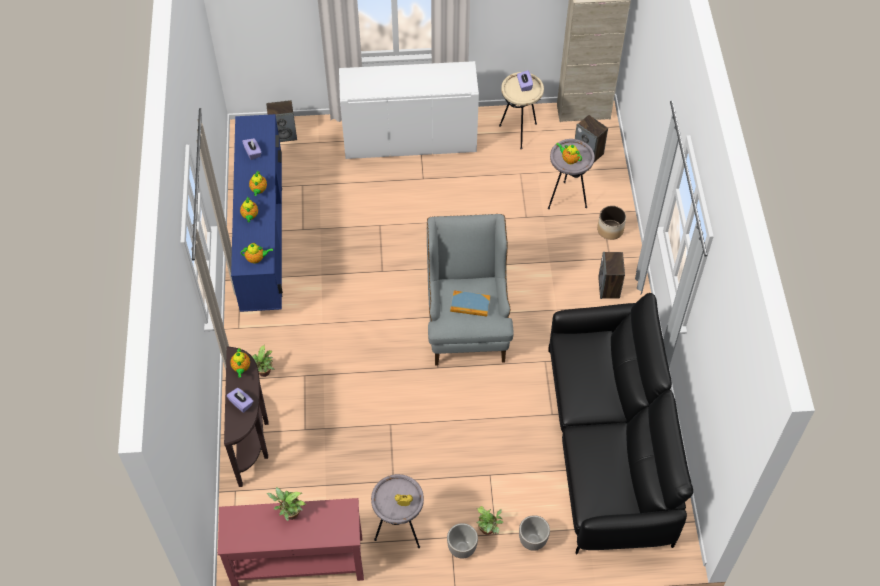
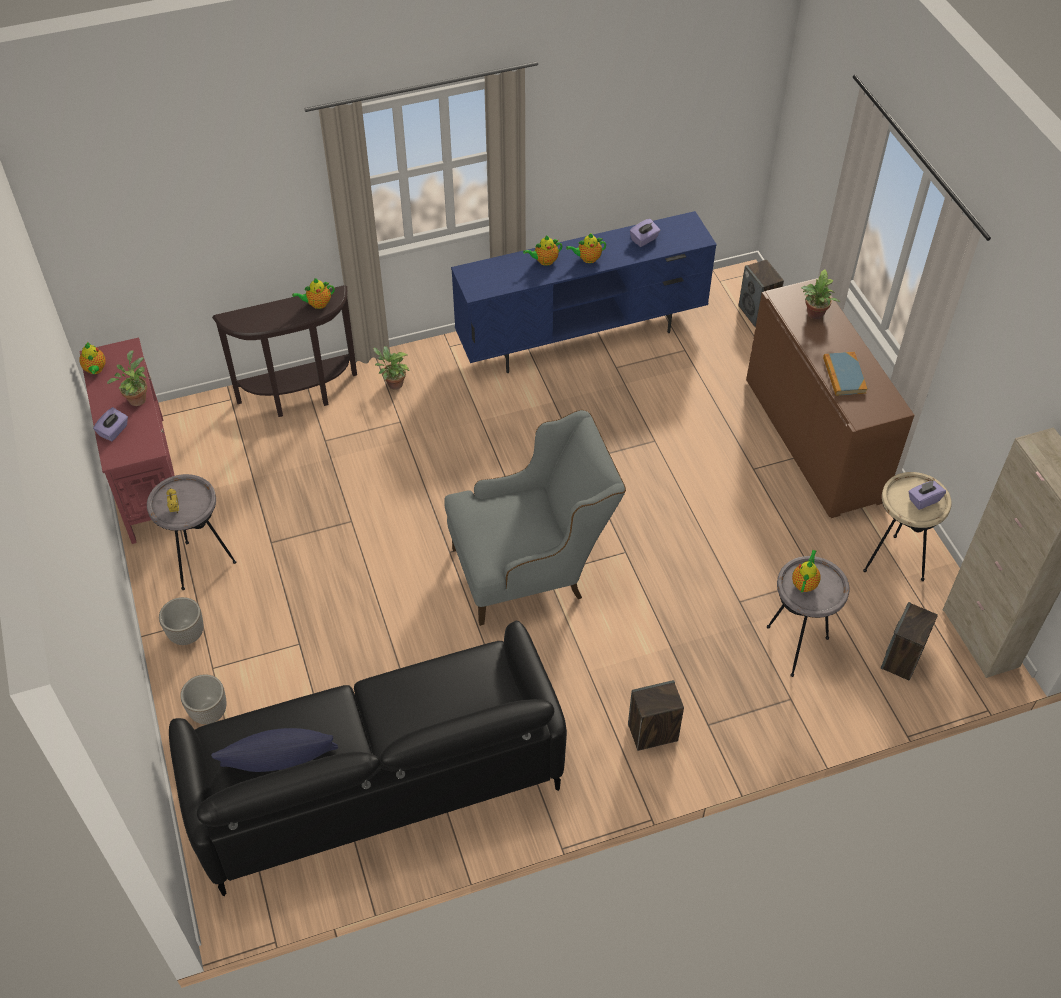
camera: 75 degrees right, 5 degrees down
purple tissue box [227,388,254,413] -> purple tissue box moved to [93,407,128,441]
teapot [241,243,273,264] -> teapot moved to [79,342,106,374]
white cabinet [339,61,479,159] -> brown cabinet [746,278,915,518]
book [450,291,490,316] -> book moved to [823,352,868,396]
potted plant [477,506,503,535] -> potted plant moved to [801,269,840,319]
planter [597,206,626,240] -> none
none -> blue pillow [211,728,338,772]

